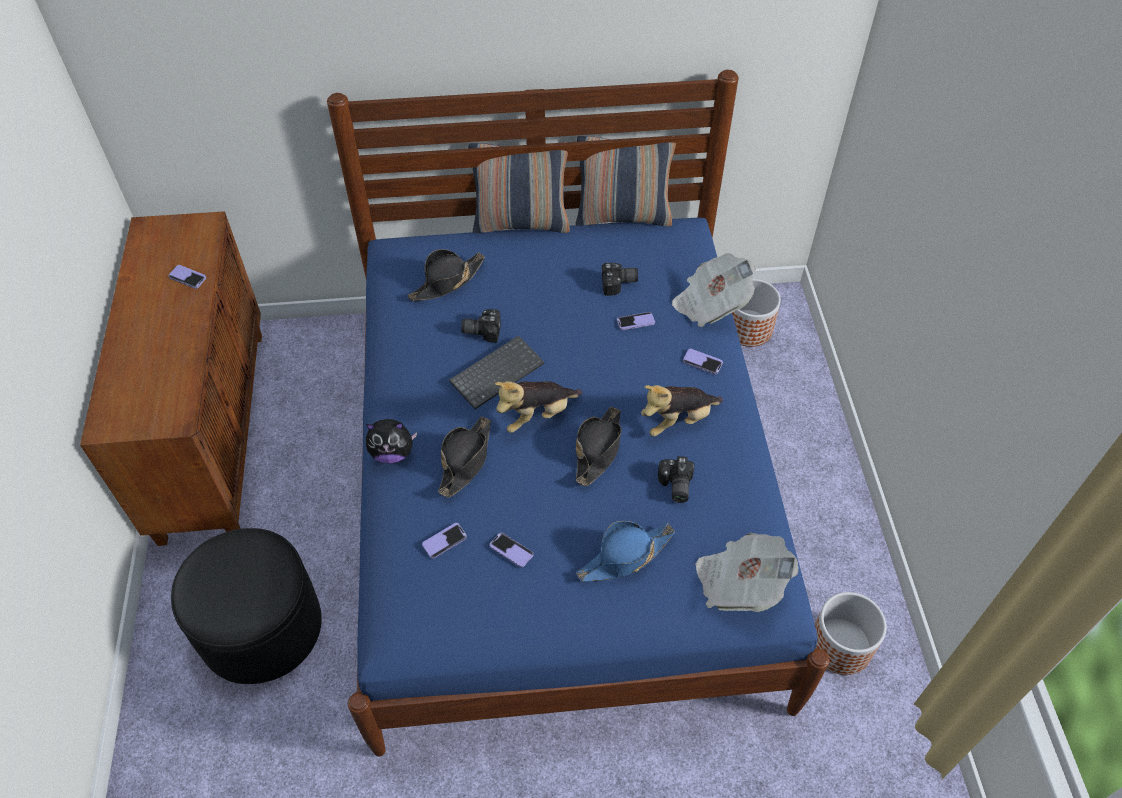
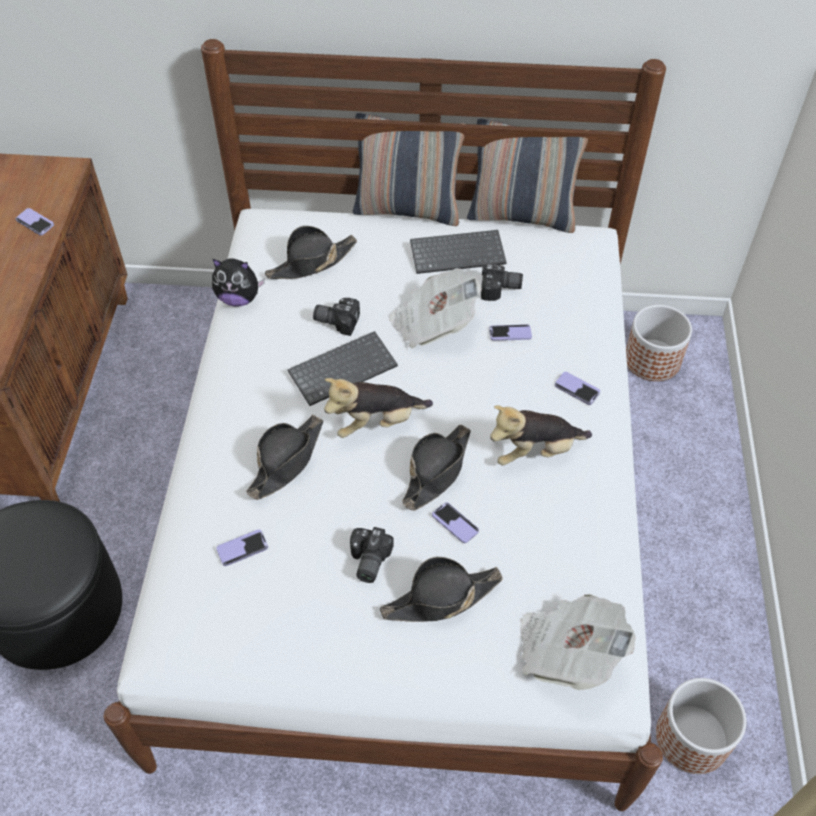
camera: 10 degrees right, 0 degrees up
blue bed [327,70,830,757] -> white bed [104,39,666,811]
plush toy [366,419,417,464] -> plush toy moved to [212,258,265,306]
phone [489,533,533,567] -> phone moved to [432,502,479,543]
blue hat [576,521,675,582] -> black hat [380,557,503,622]
camera [658,456,694,503] -> camera moved to [350,527,394,583]
newspaper [672,253,756,327] -> newspaper moved to [389,268,482,349]
none -> keyboard [410,230,507,274]

